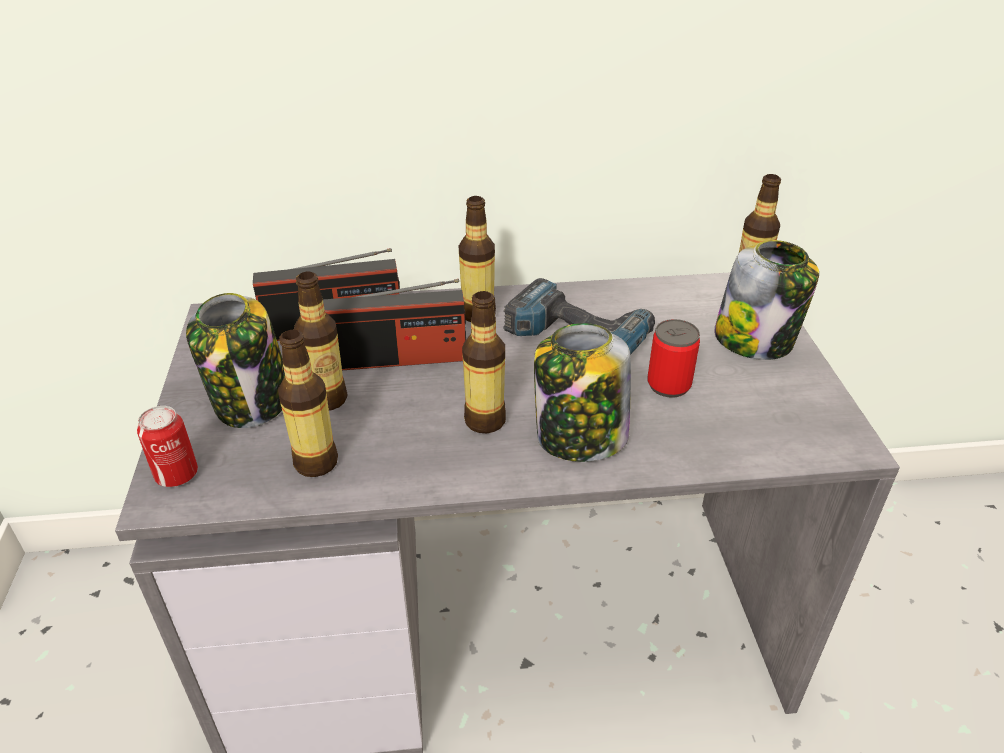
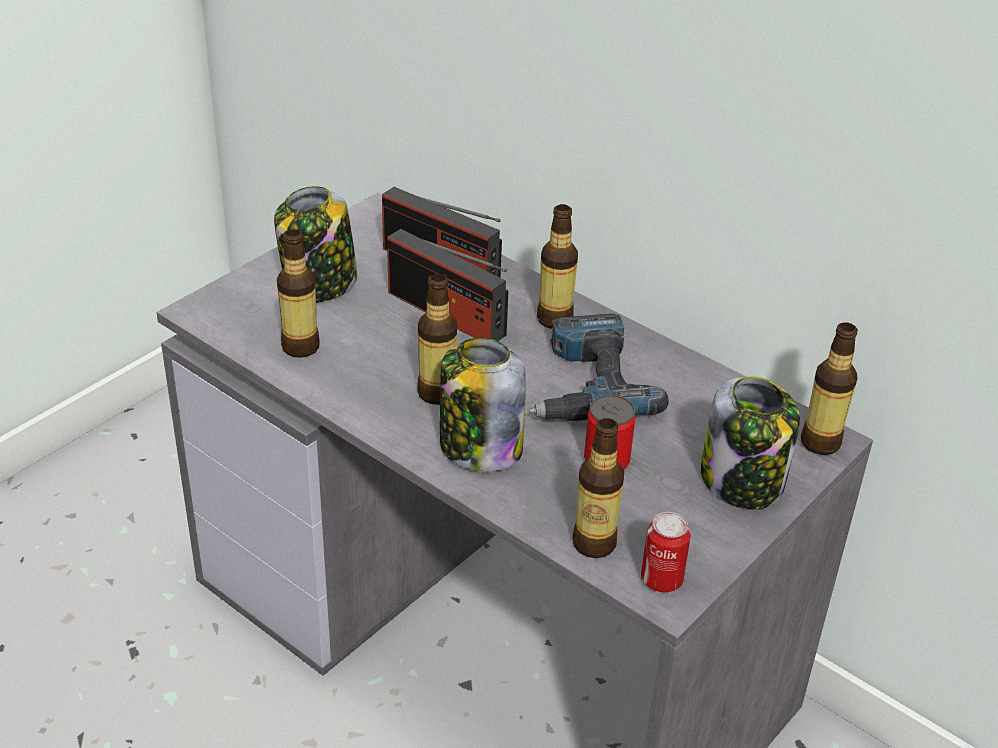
camera: 45 degrees right, 0 degrees up
can [137,406,198,487] -> can moved to [641,512,691,592]
bottle [294,272,347,411] -> bottle moved to [572,418,624,558]

